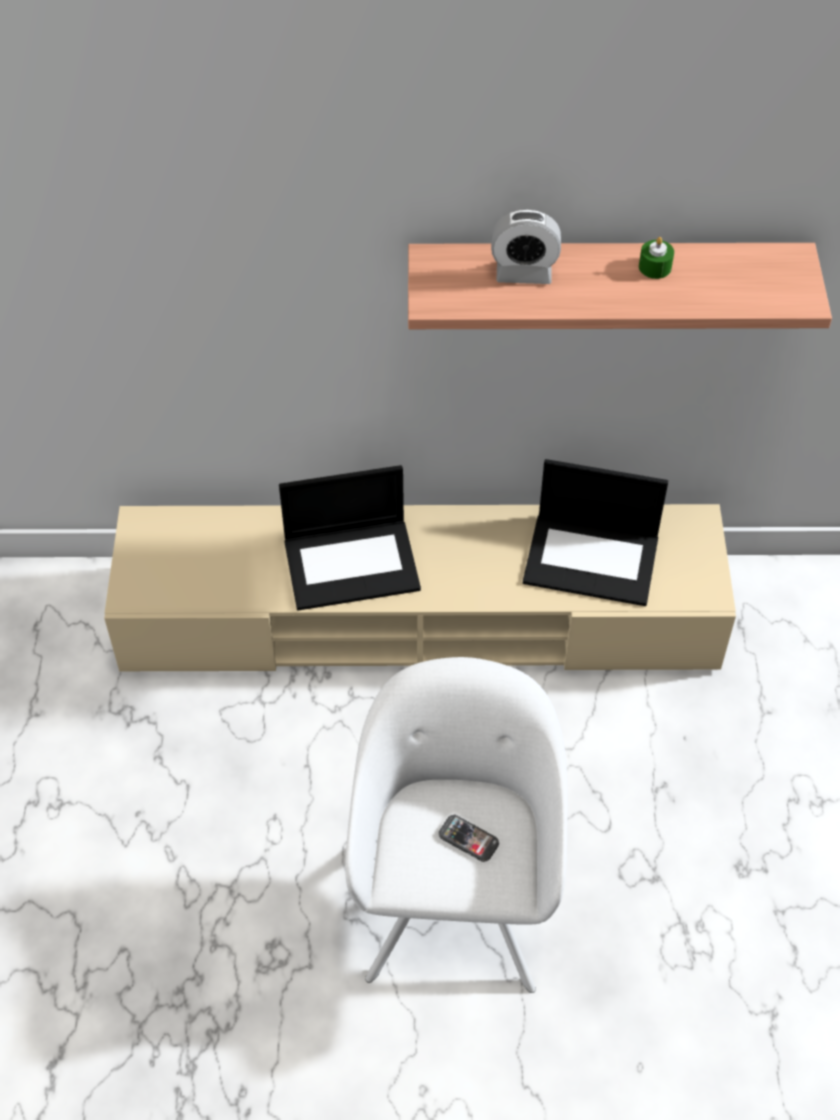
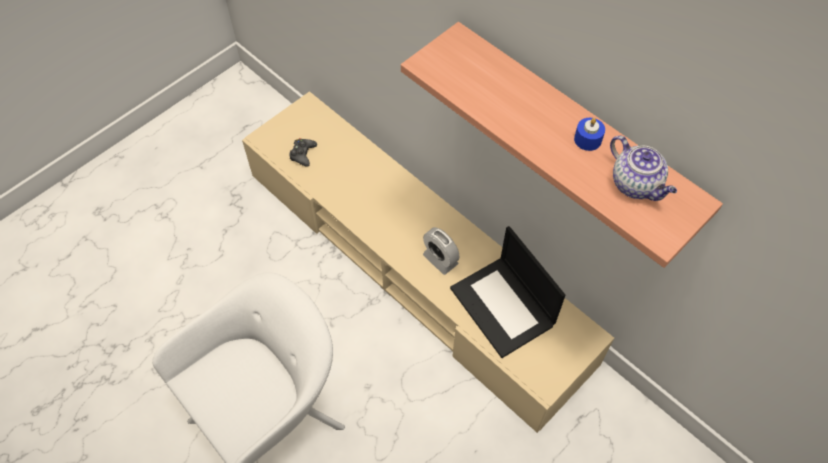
camera: 45 degrees right, 5 degrees up
laptop [279,465,421,611] -> none
phone [439,815,499,862] -> none
alarm clock [491,210,561,284] -> alarm clock moved to [423,227,459,275]
green candle [639,237,674,279] -> blue candle [574,118,605,151]
none -> black game controller [289,138,317,167]
none -> teapot [610,136,677,201]

